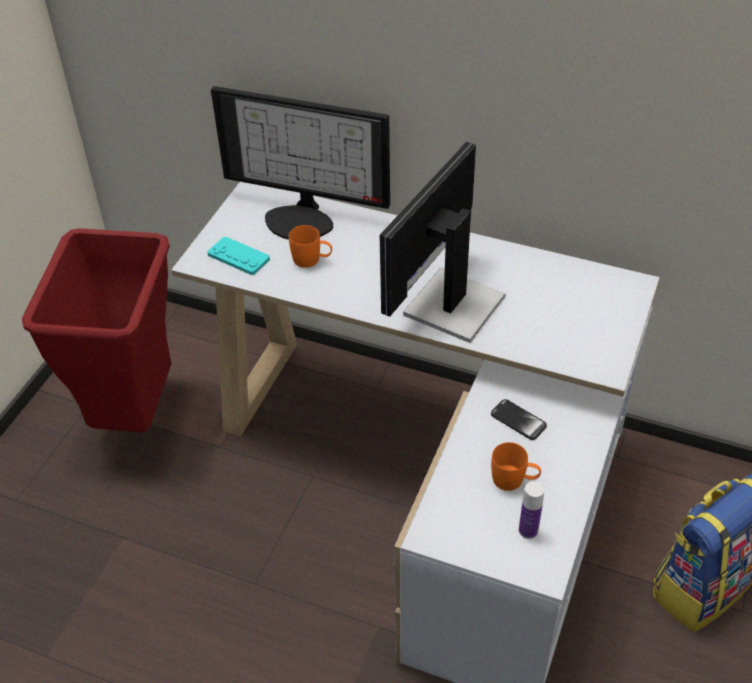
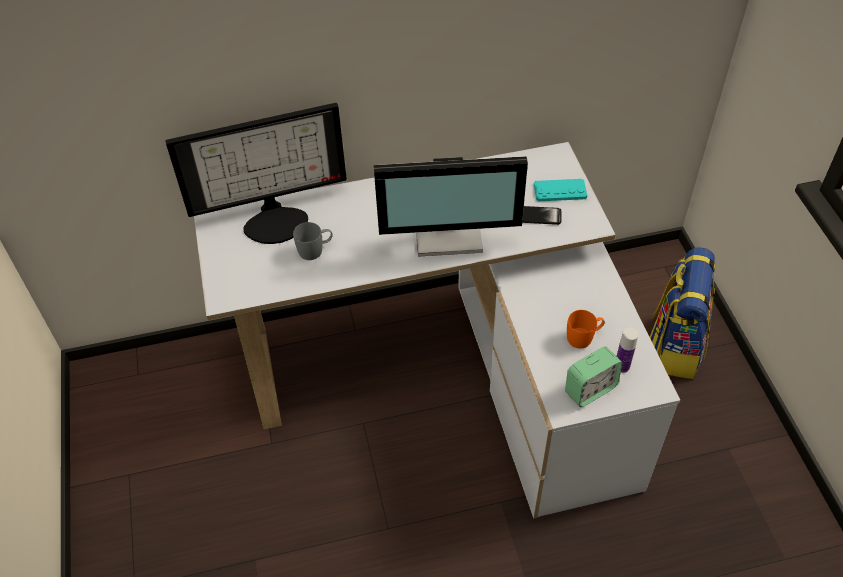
camera: 35 degrees left, 5 degrees up
red trash can [22,228,172,432] -> none
turquoise game controller [207,237,270,275] -> turquoise game controller moved to [534,179,587,201]
orange mug [289,225,332,268] -> grey mug [293,222,333,260]
monitor [380,142,505,343] -> monitor turned 90 degrees counterclockwise [374,156,528,257]
phone [491,399,547,440] -> phone moved to [522,206,561,225]
none -> alarm clock [565,347,622,407]

